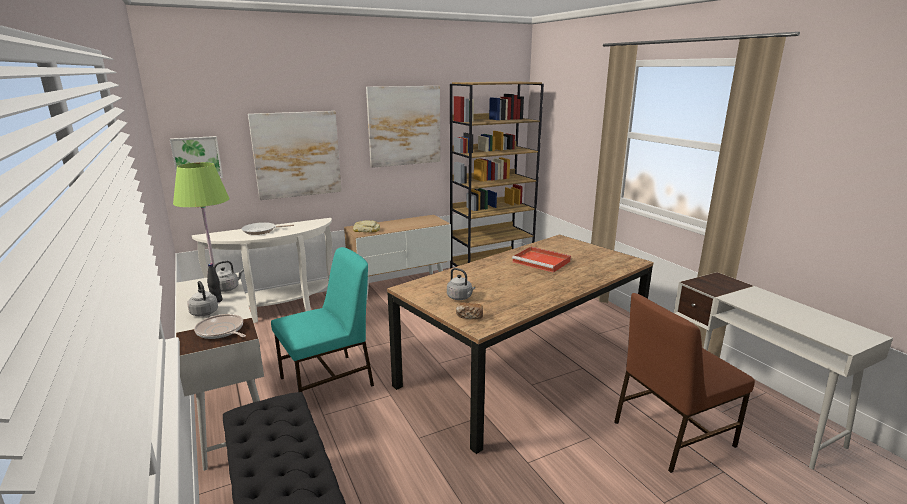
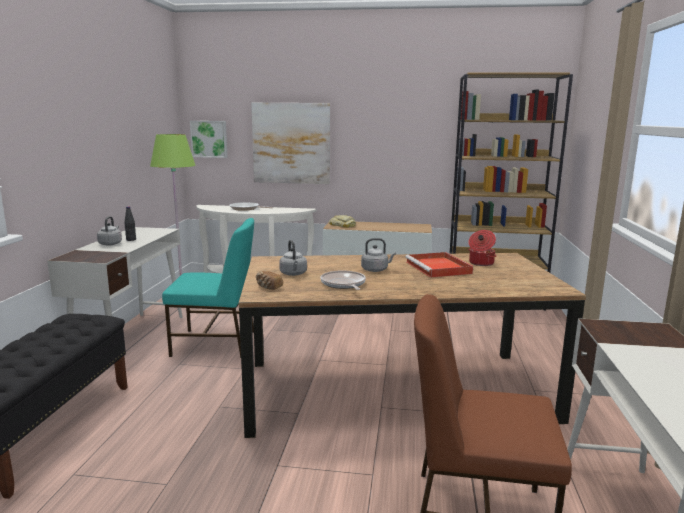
camera: 35 degrees right, 5 degrees down
frying pan [194,314,246,339] -> frying pan moved to [320,270,366,290]
grey kettle [214,261,244,292] -> grey kettle moved to [361,238,396,272]
picture [366,86,441,168] -> none
none -> cooking pot [468,230,496,266]

